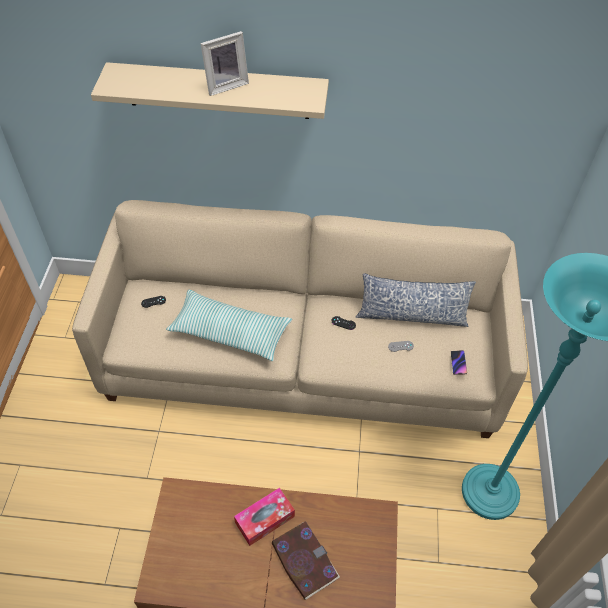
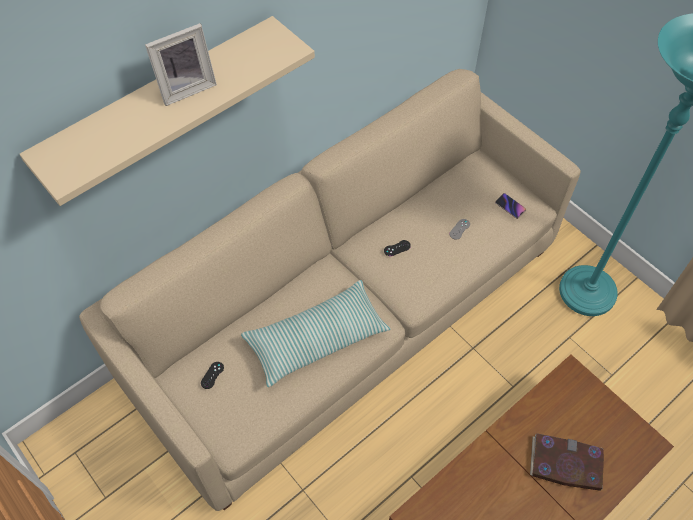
camera: 45 degrees left, 5 degrees up
picture frame [201,31,249,96] -> picture frame turned 45 degrees clockwise [145,23,217,106]
tissue box [234,488,295,546] -> none
pillow [356,273,476,327] -> none

